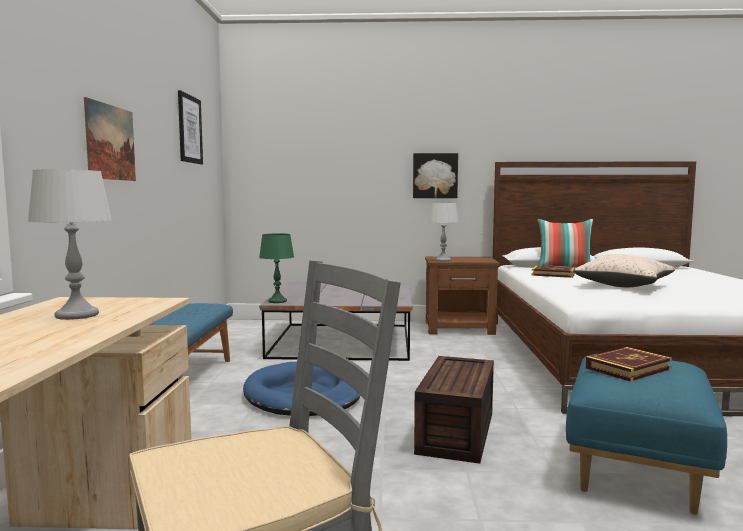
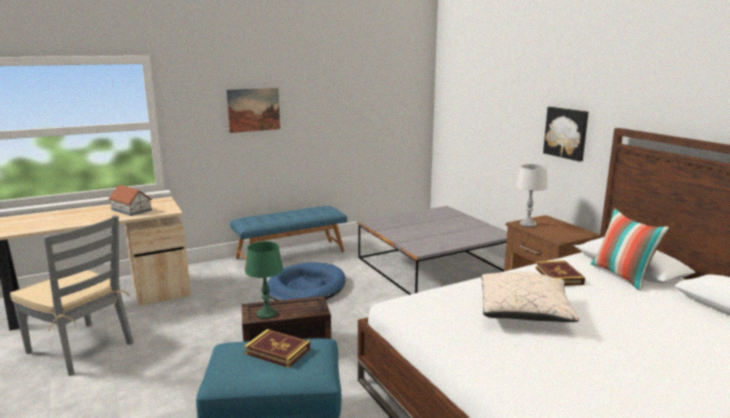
camera: 60 degrees right, 10 degrees up
grey table lamp [27,169,112,320] -> toy house [109,185,152,216]
picture [178,90,203,164] -> none
green table lamp [259,233,294,303] -> green table lamp moved to [245,241,283,319]

